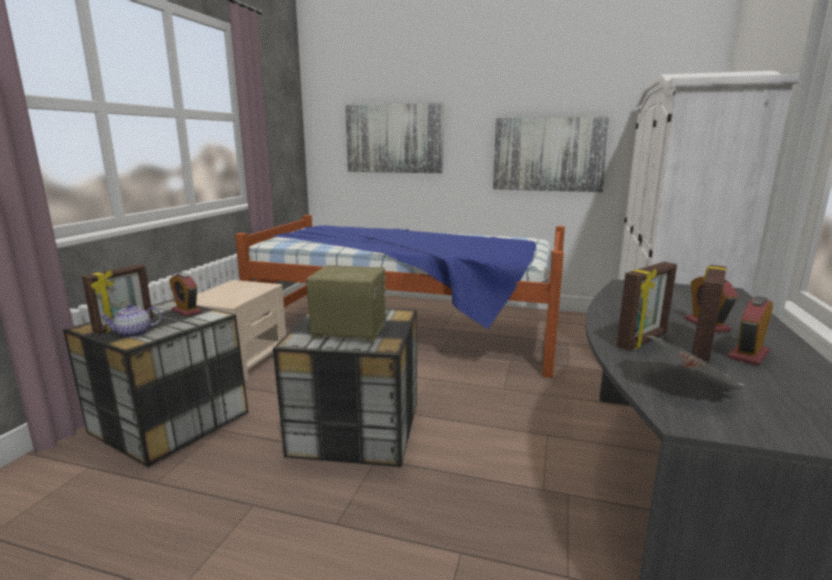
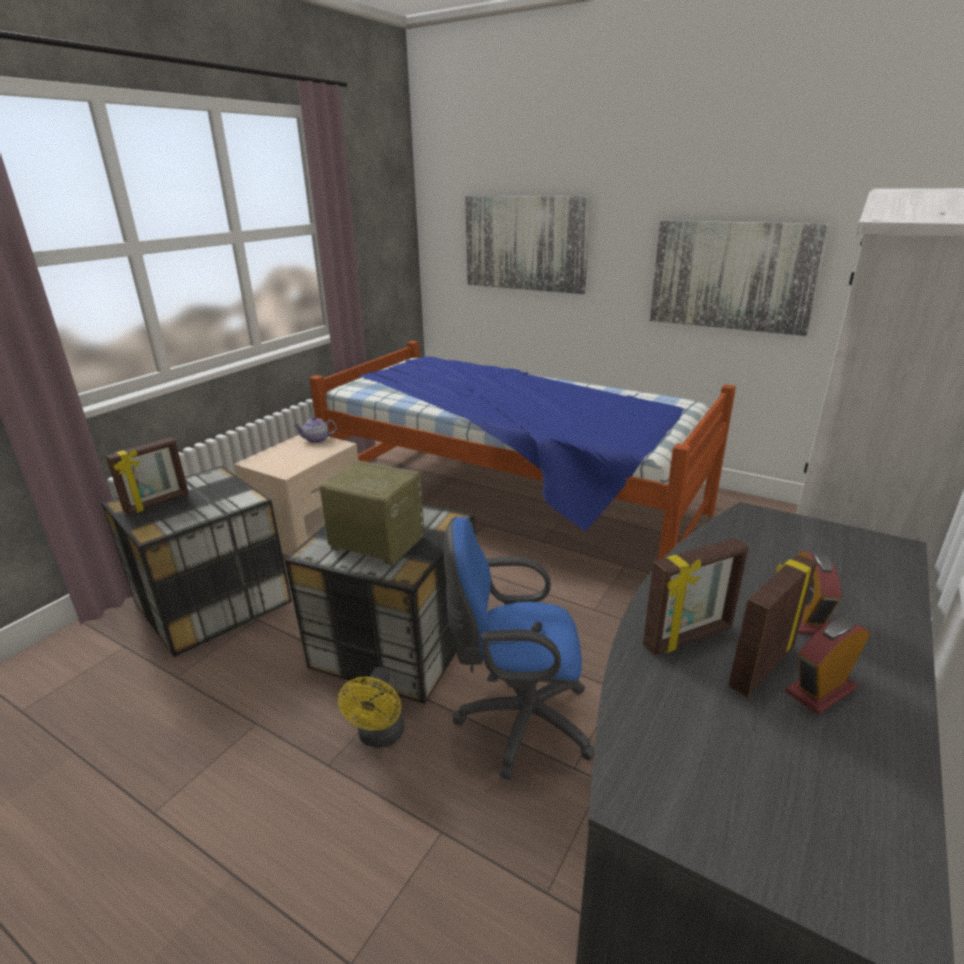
camera: 15 degrees right, 10 degrees up
teapot [100,304,162,338] -> teapot moved to [293,417,337,443]
alarm clock [169,273,202,317] -> none
newspaper [642,334,743,386] -> none
none -> yellow fan [338,667,404,748]
none -> blue office chair [444,517,595,780]

